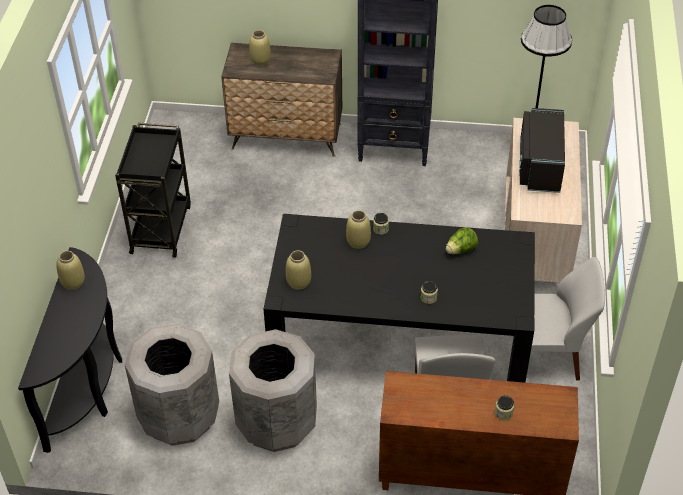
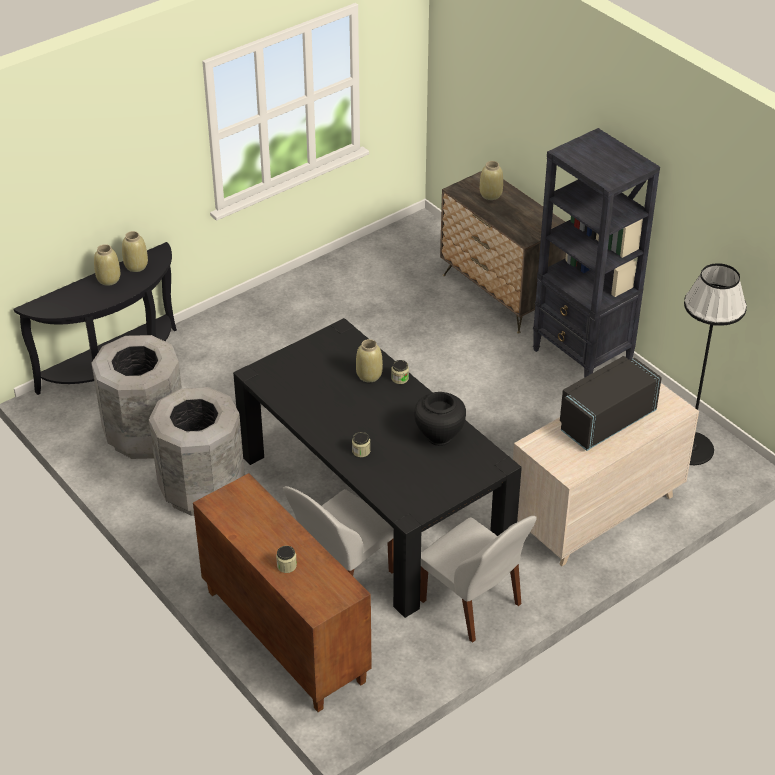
camera: 45 degrees right, 5 degrees down
black cart [115,122,191,258] -> none
beige vase [286,250,311,290] -> beige vase moved to [94,244,120,286]
lettuce [446,227,478,254] -> black vase [414,392,466,446]

